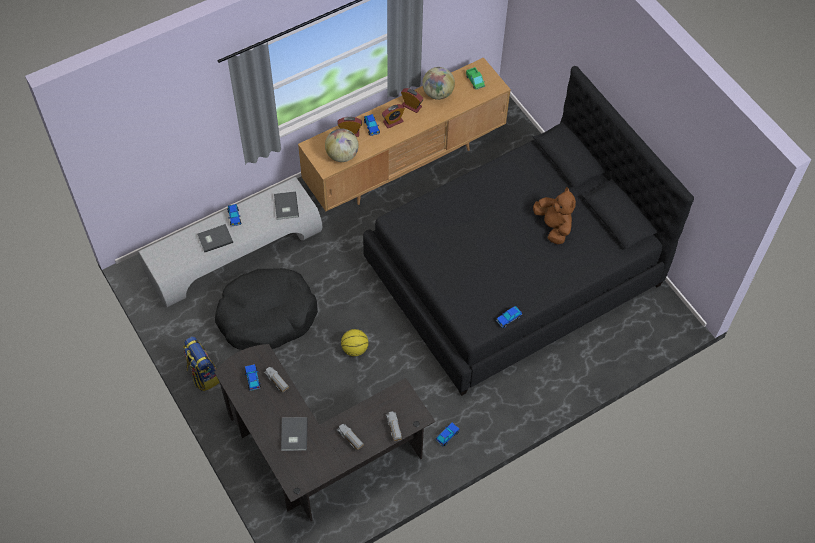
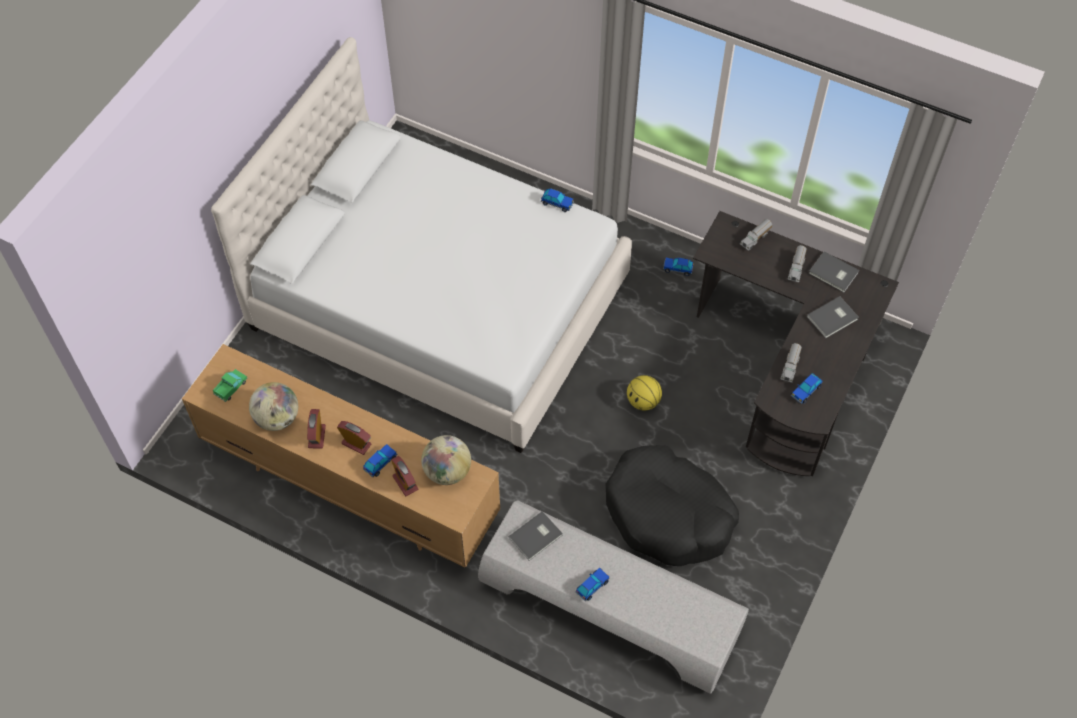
camera: 120 degrees left, 0 degrees up
backpack [183,336,220,391] -> none
grey book [197,224,233,253] -> grey book moved to [809,252,859,292]
black bed [363,66,694,396] -> white bed [211,37,632,453]
brown plush toy [533,187,576,244] -> none

